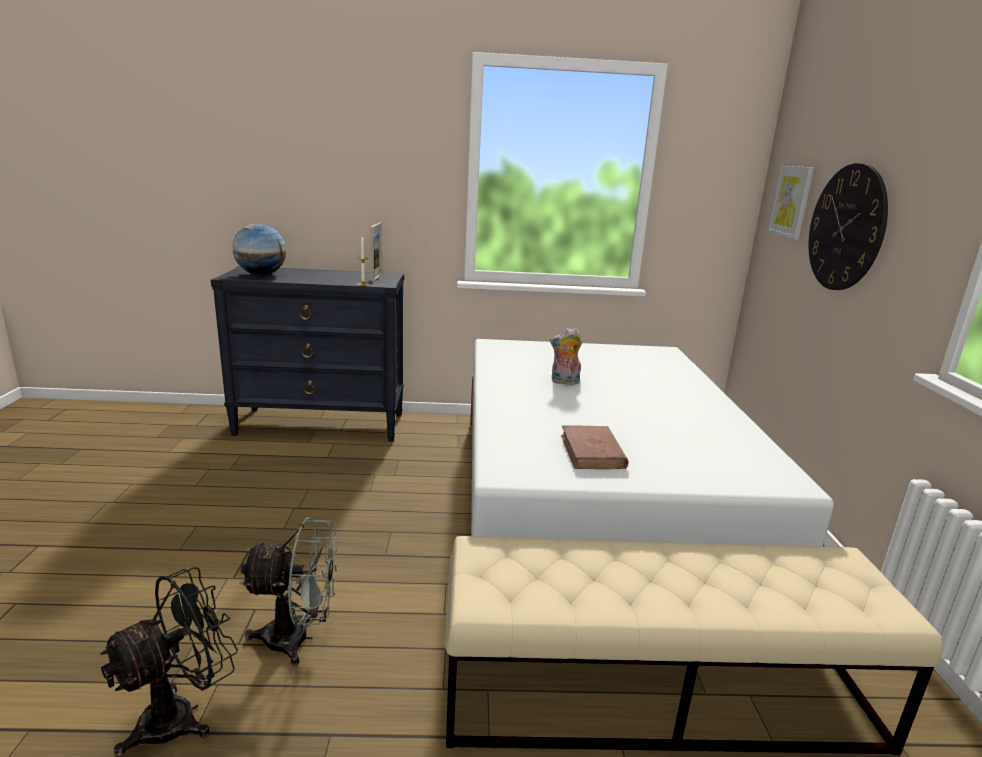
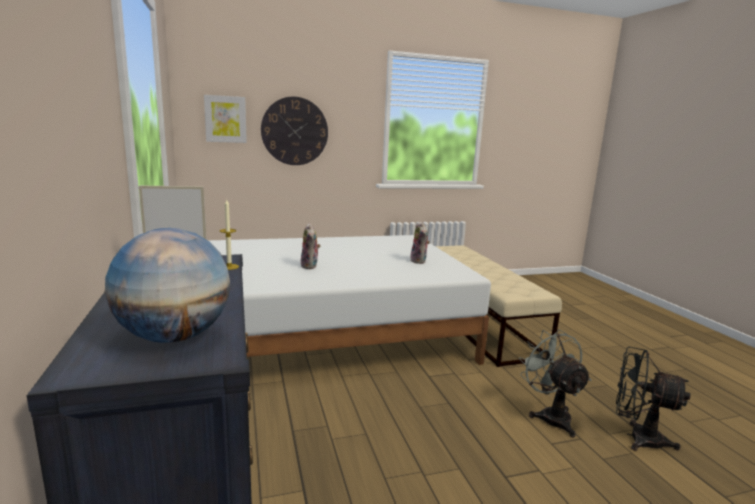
camera: 105 degrees left, 5 degrees down
brown book [561,425,629,469] -> plush toy [410,221,430,264]

